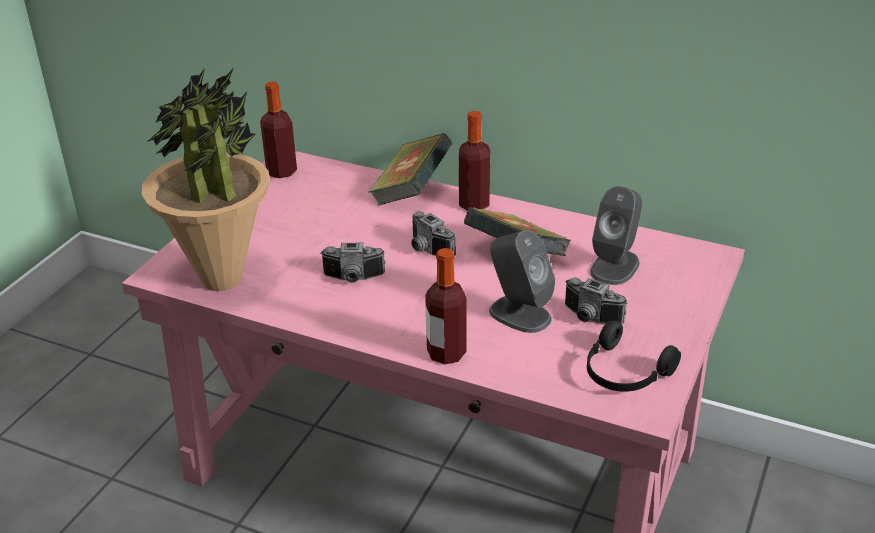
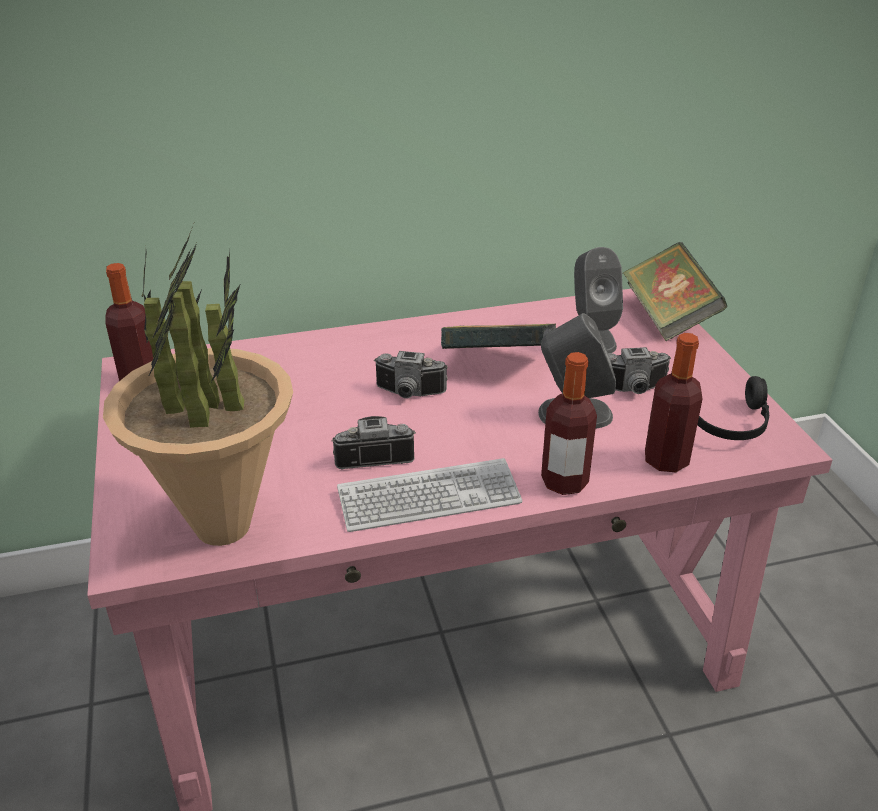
camera: 40 degrees left, 0 degrees up
camera [320,243,385,283] -> camera turned 150 degrees counterclockwise [332,416,416,469]
book [368,133,452,206] -> book moved to [623,242,727,342]
bottle [459,111,490,211] -> bottle moved to [645,333,703,472]
none -> keyboard [337,458,522,532]

